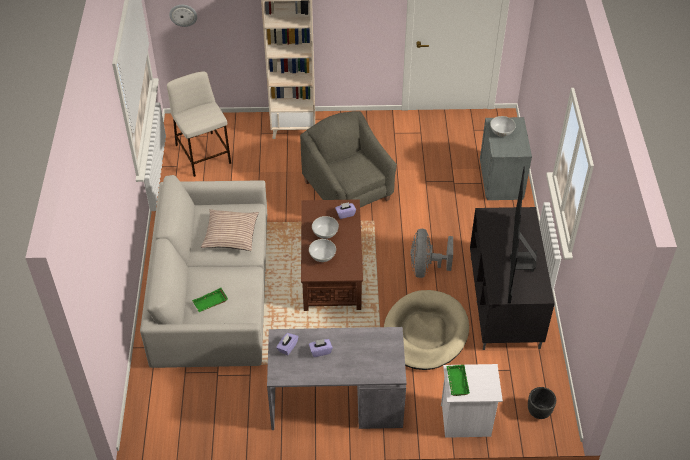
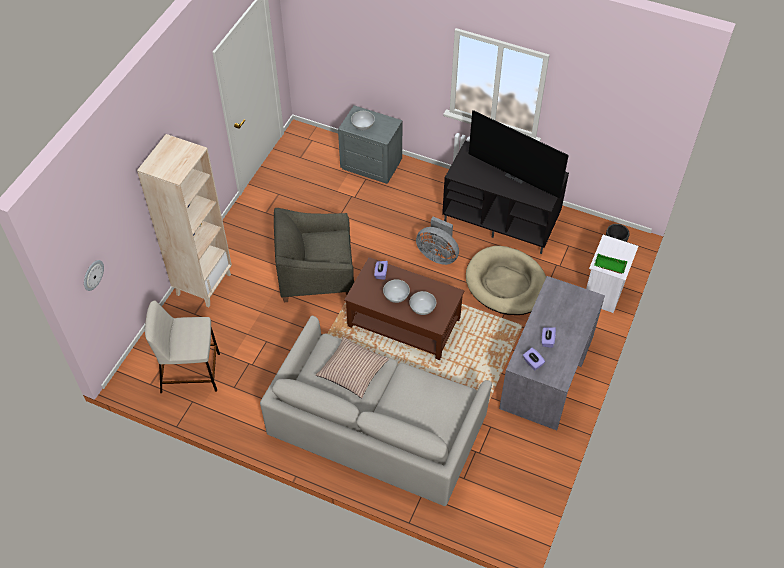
camera: 65 degrees left, 5 degrees up
green tray [192,288,228,312] -> none

